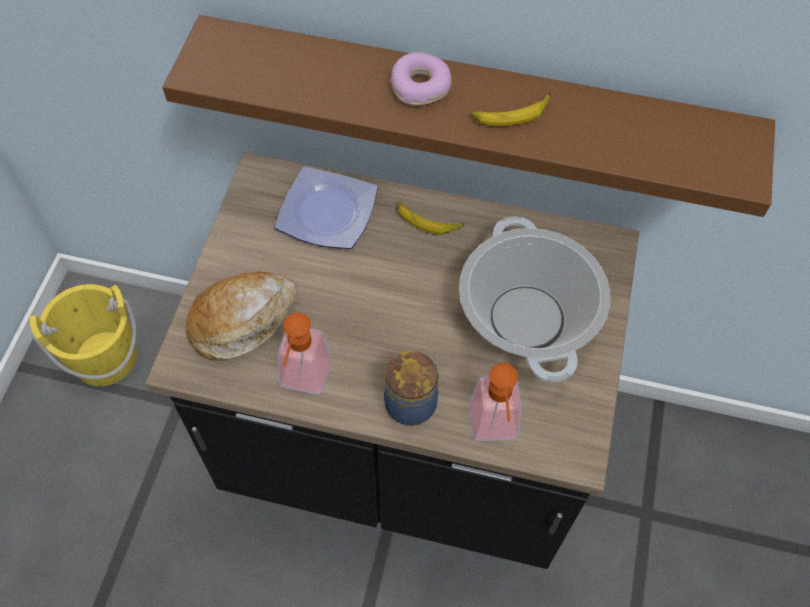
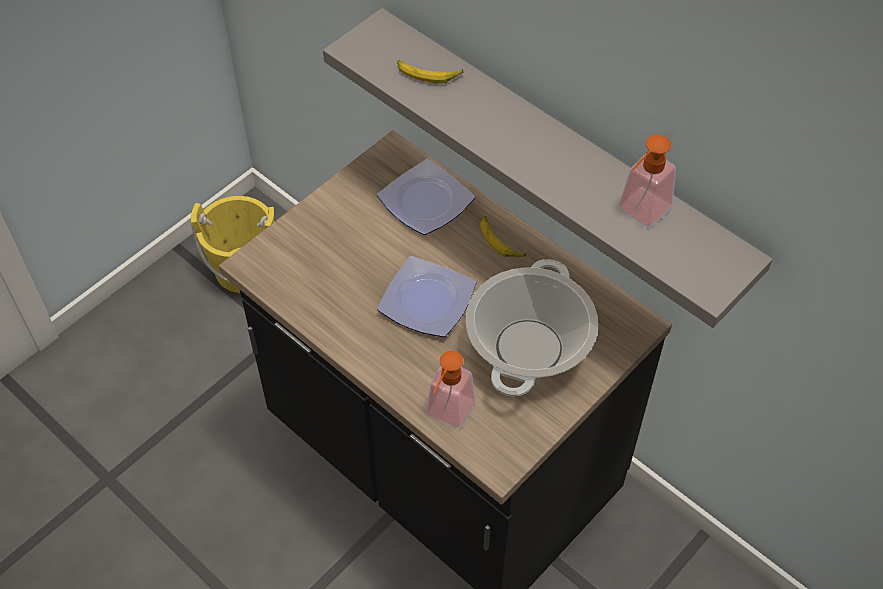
camera: 30 degrees right, 5 degrees down
brown shelf [162,15,775,217] -> grey shelf [323,8,773,328]
bread [186,272,298,361] -> none
soap dispenser [278,313,332,394] -> soap dispenser moved to [618,135,676,227]
jar [384,351,439,426] -> none
donut [390,52,452,106] -> none
banana [471,93,551,126] -> banana moved to [397,60,463,84]
none -> plate [377,256,476,337]

